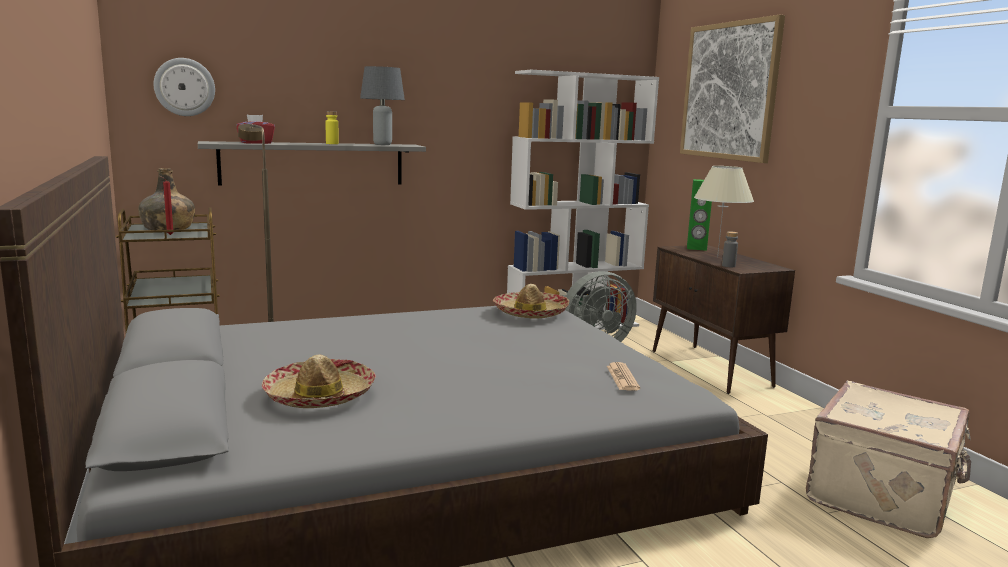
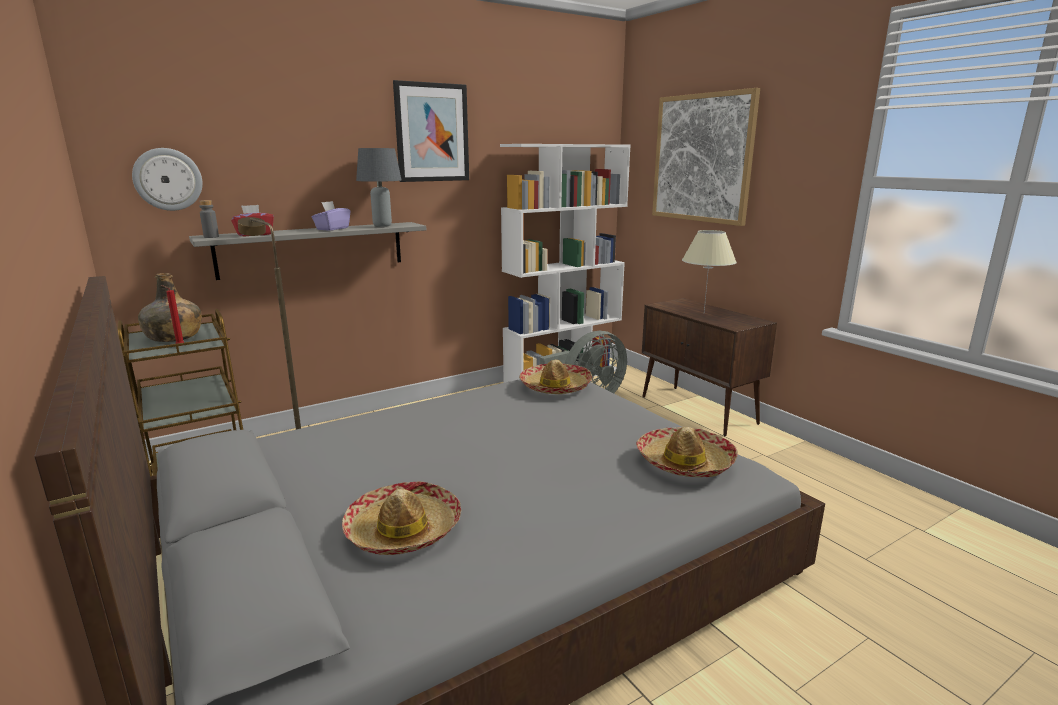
camera: 10 degrees left, 5 degrees up
yellow bottle [325,111,339,144] -> purple tissue box [312,201,350,231]
newspaper [607,362,640,391] -> hat [636,427,738,477]
green speaker [687,179,712,251] -> none
grey bottle [722,232,738,267] -> grey bottle moved to [199,200,219,238]
beige suitcase [806,381,971,538] -> none
none -> picture [393,80,469,182]

